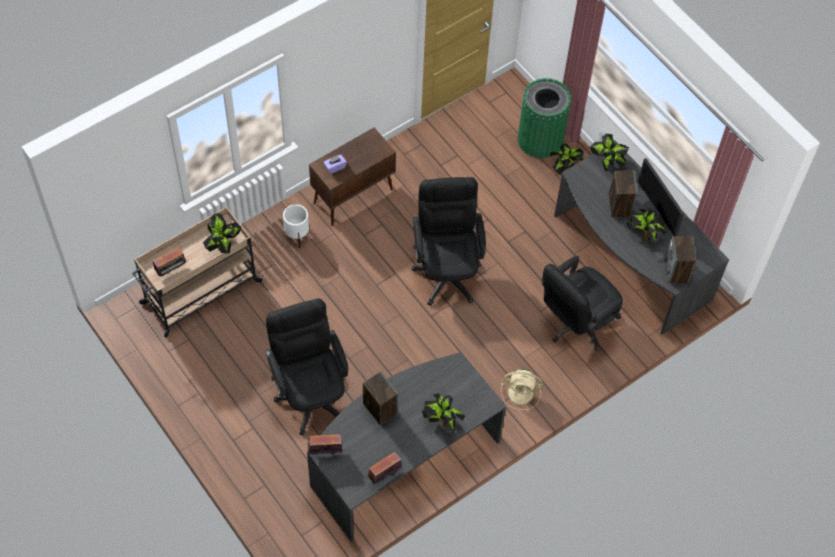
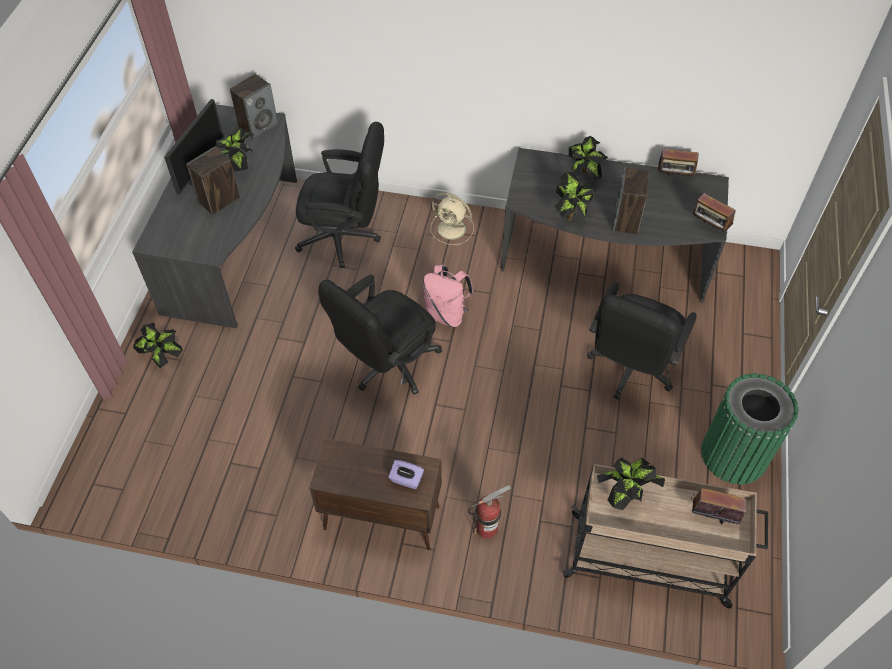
camera: 130 degrees left, 5 degrees down
white planter [283,204,309,248] -> fire extinguisher [468,485,511,538]
beige fan [501,369,543,410] -> beige fan turned 150 degrees clockwise [431,193,474,245]
green trash can [518,78,571,158] -> green trash can moved to [701,373,798,485]
potted plant [590,134,629,171] -> potted plant moved to [554,172,595,221]
none -> pink backpack [423,265,474,327]

